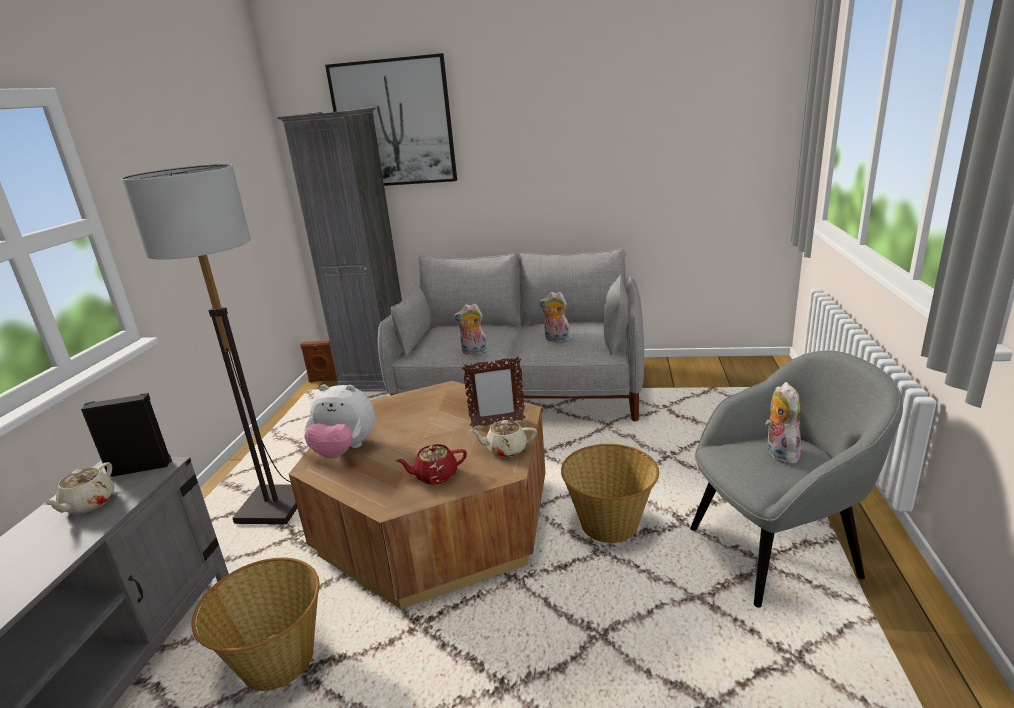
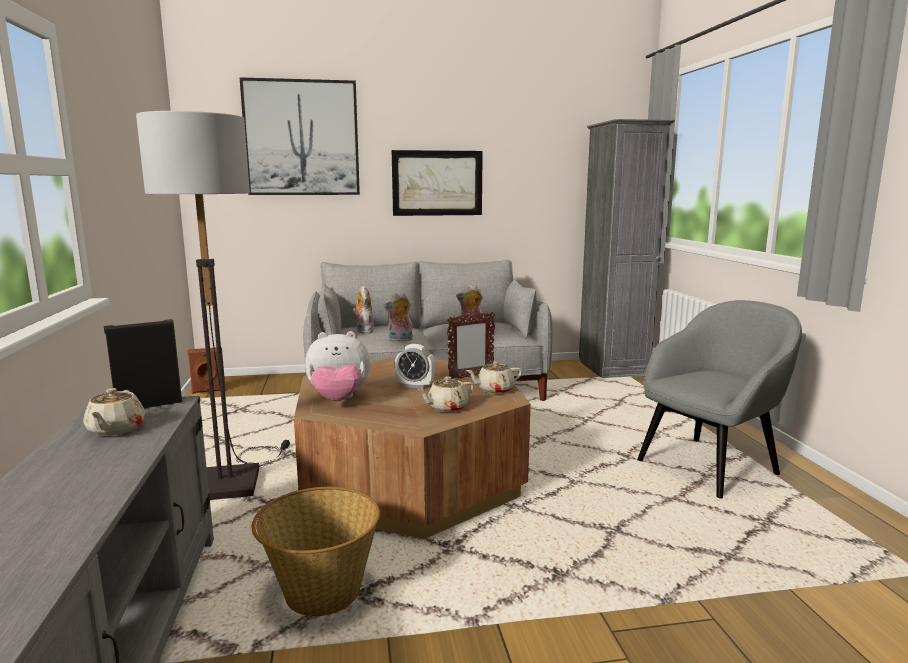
camera: 20 degrees left, 10 degrees down
grey cabinet [277,107,402,392] -> grey cabinet moved to [579,119,675,378]
red teapot [395,444,467,485] -> beige teapot [417,376,474,412]
basket [561,444,659,543] -> none
plush toy [765,382,801,464] -> plush toy moved to [353,285,374,334]
none -> picture [392,150,483,216]
none -> alarm clock [395,344,435,389]

